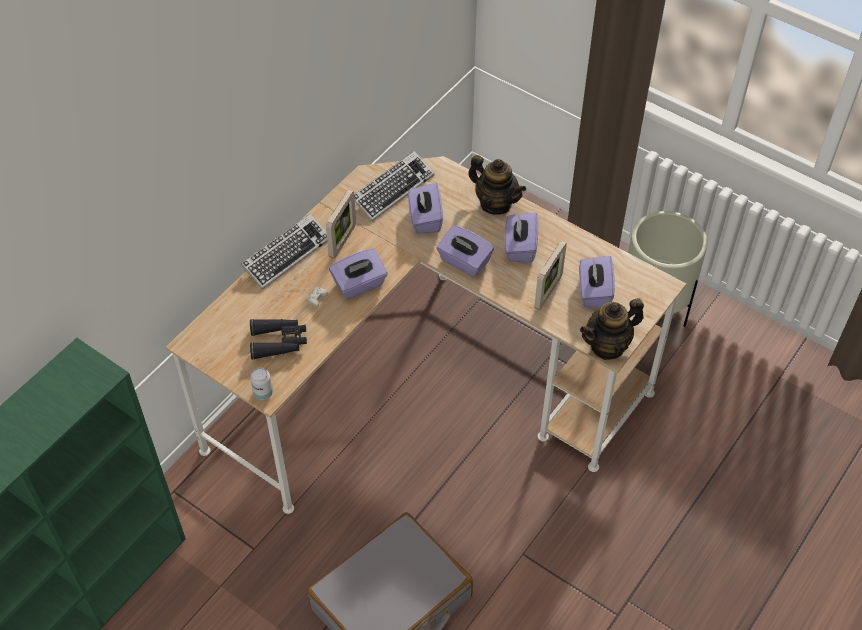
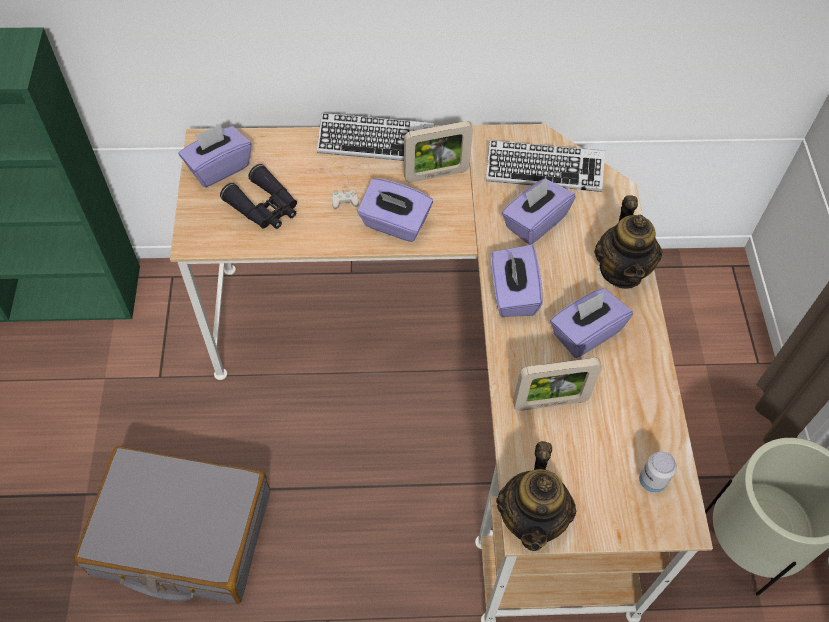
camera: 50 degrees right, 5 degrees up
can [250,367,273,400] -> can moved to [639,451,677,493]
purple tissue box [579,256,615,308] -> purple tissue box moved to [179,124,252,187]
teapot [580,298,644,360] -> teapot turned 105 degrees counterclockwise [496,441,577,551]

